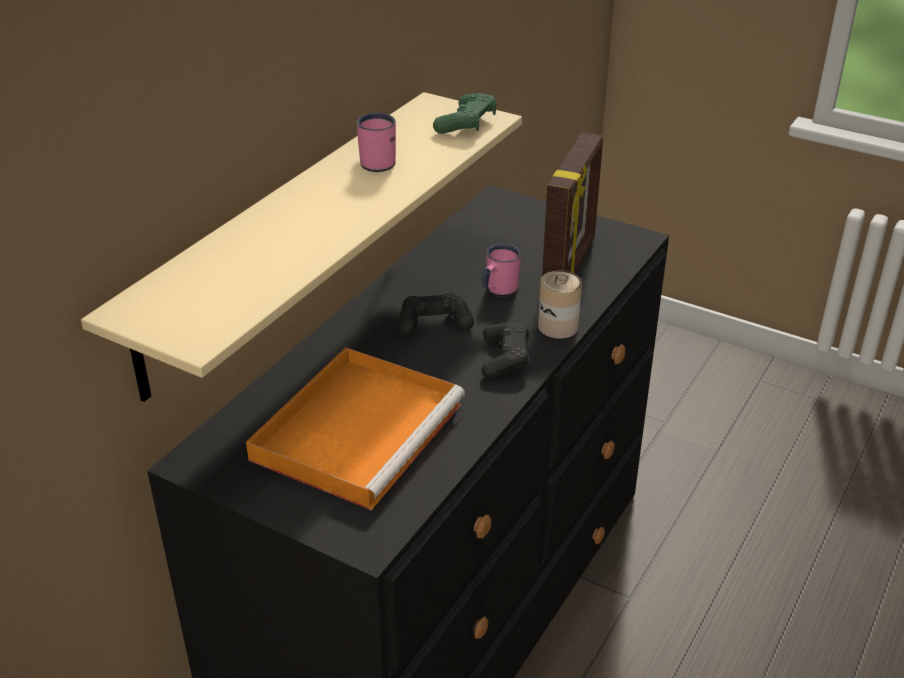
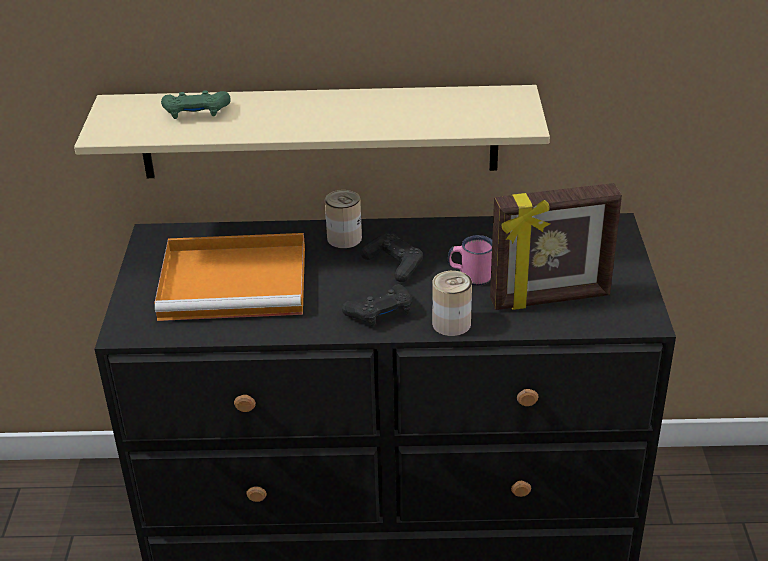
camera: 60 degrees right, 0 degrees up
pink mug [357,113,396,172] -> none
green game controller [433,93,497,134] -> green game controller moved to [161,90,231,119]
none -> can [325,190,362,248]

